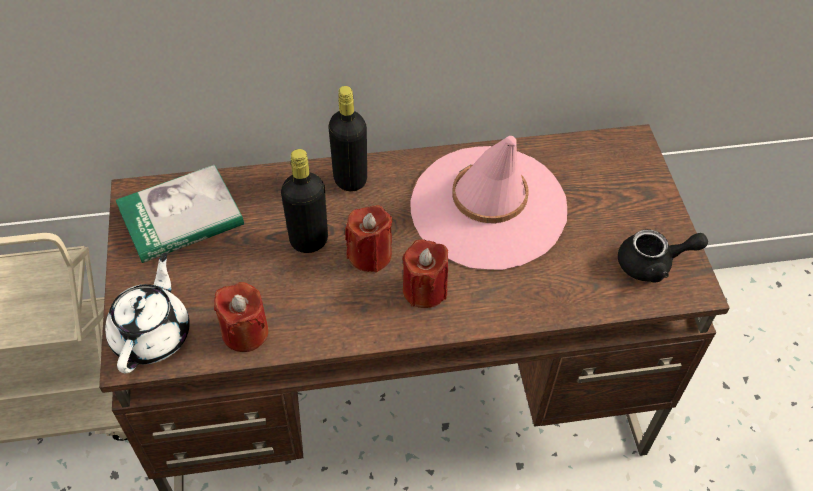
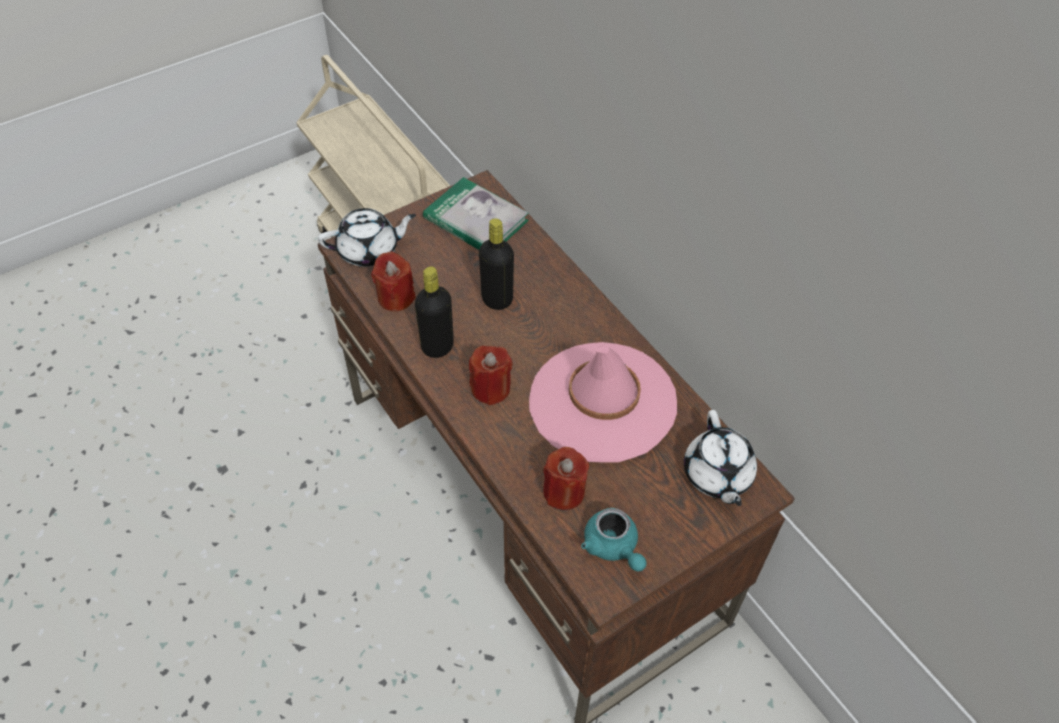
camera: 65 degrees right, 0 degrees up
black bottle [328,86,367,191] -> black bottle moved to [415,266,454,358]
red candle [345,205,392,273] -> red candle moved to [543,447,589,510]
black teapot [618,229,708,283] -> turquoise teapot [581,508,647,572]
none -> white teapot [684,410,757,506]

